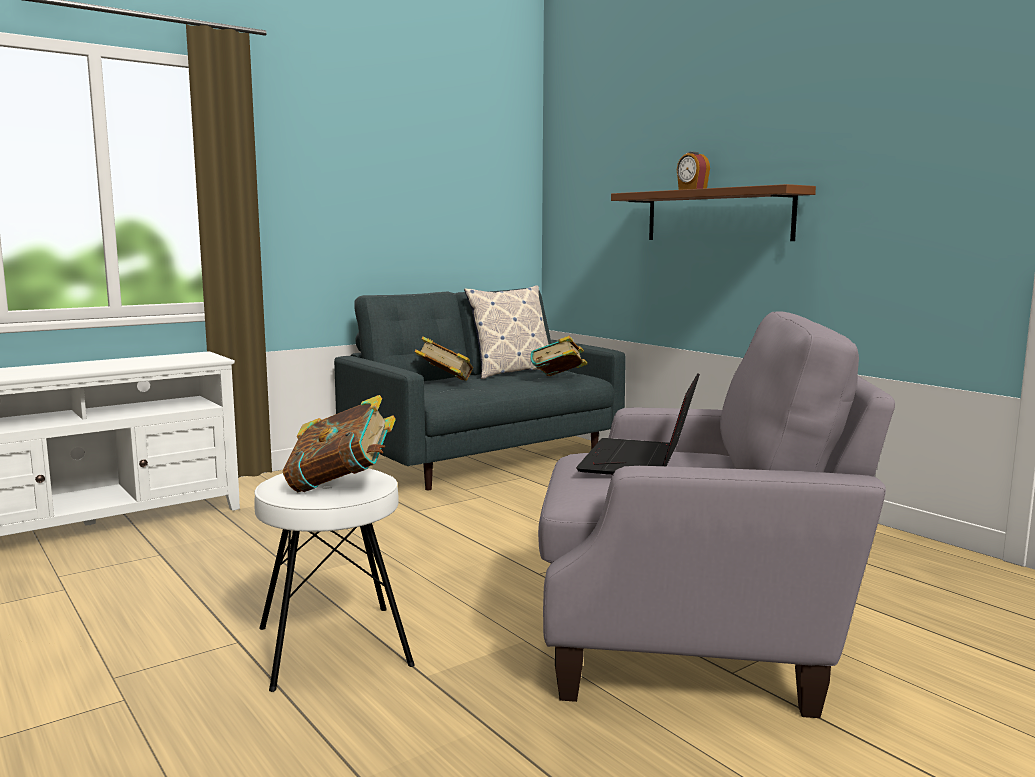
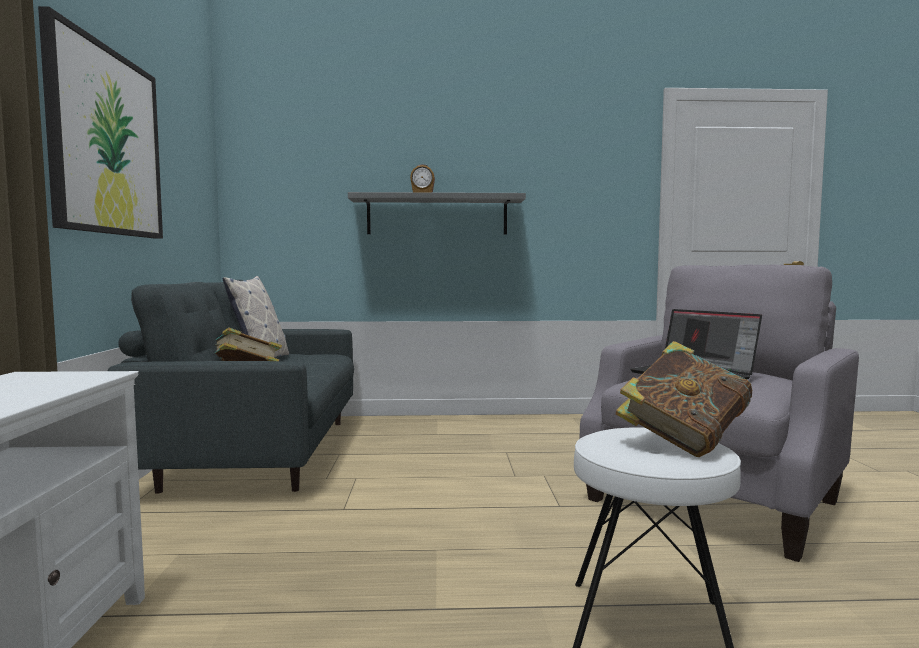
camera: 55 degrees left, 5 degrees down
book [530,336,587,376] -> none
brown shelf [611,184,816,241] -> grey shelf [348,192,526,235]
none -> picture [38,6,163,239]

